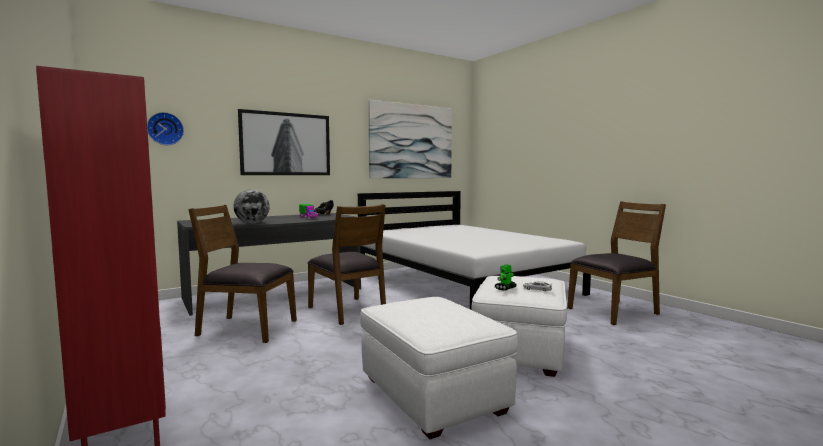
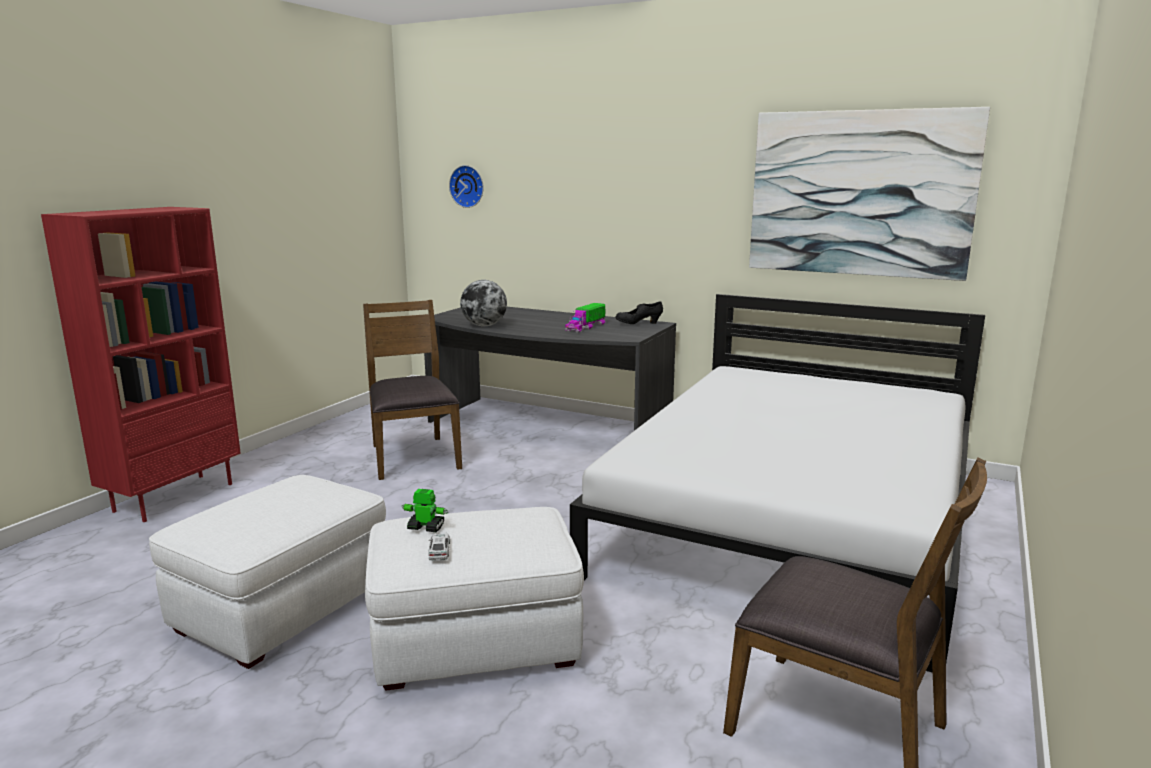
camera: 60 degrees right, 10 degrees up
picture [238,109,330,175] -> none
brown chair [308,204,386,325] -> none

